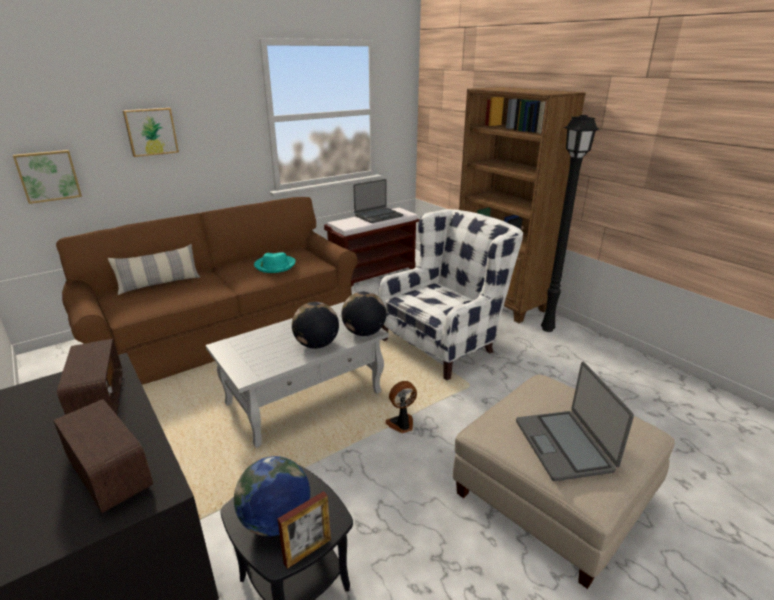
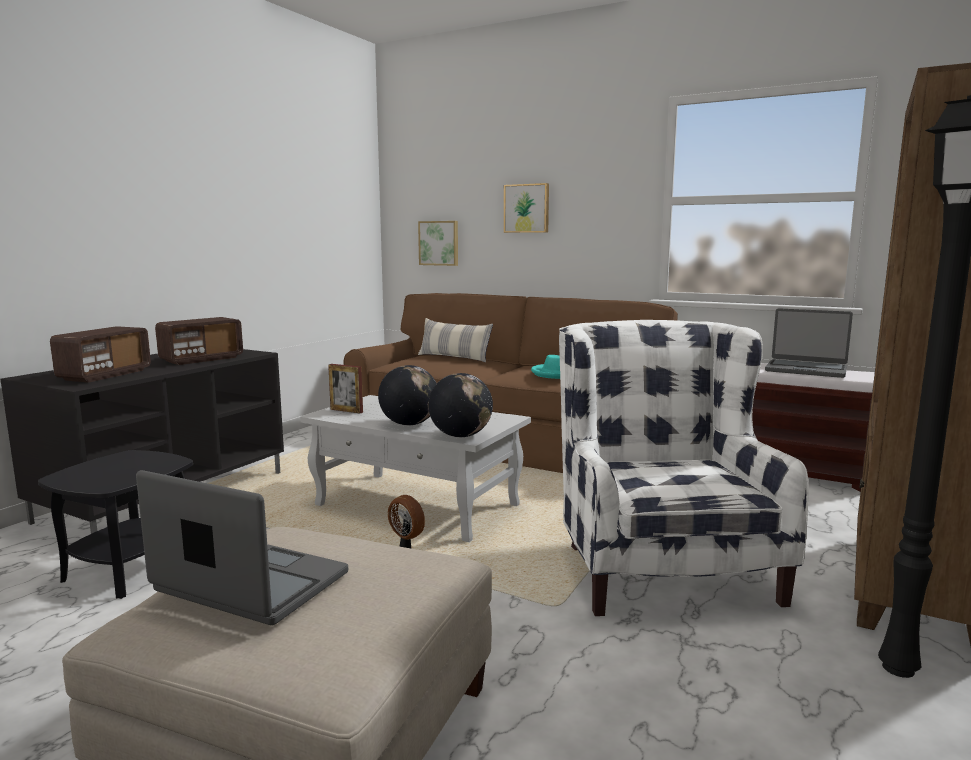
camera: 65 degrees right, 15 degrees down
globe [234,456,310,536] -> none
picture frame [277,491,331,569] -> picture frame moved to [328,364,363,414]
white armchair [378,209,523,380] -> white armchair turned 120 degrees counterclockwise [559,320,808,616]
laptop [516,362,634,481] -> laptop turned 60 degrees clockwise [136,470,348,625]

